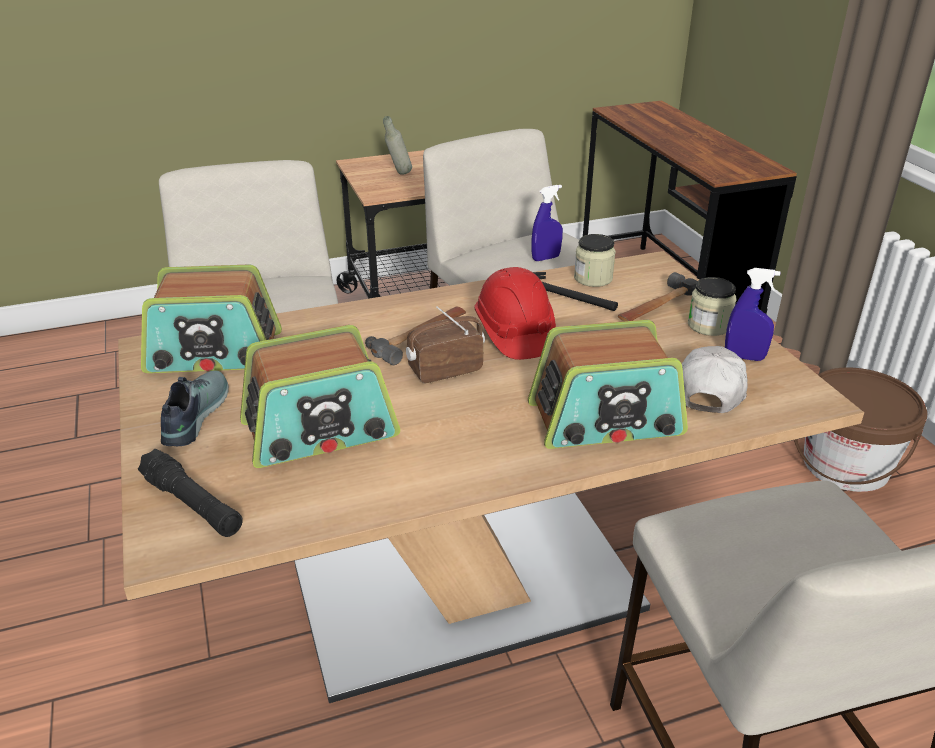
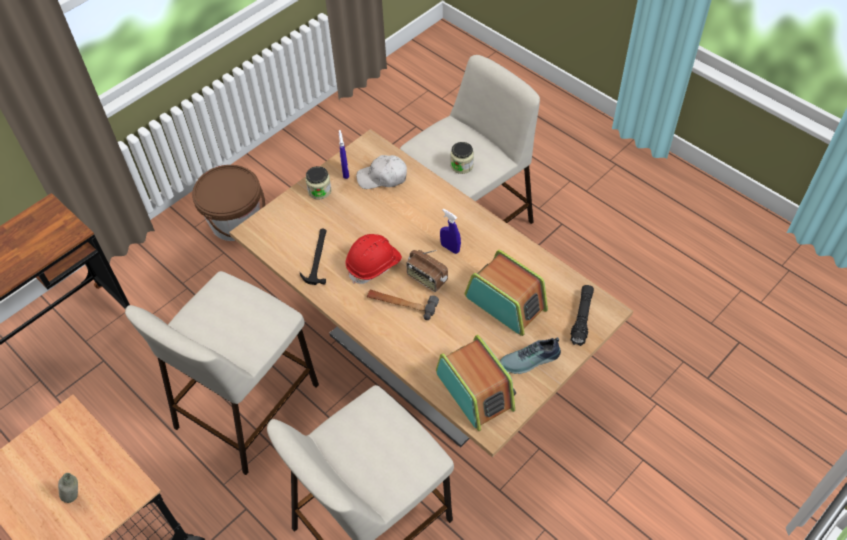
camera: 115 degrees left, 20 degrees up
radio [528,320,688,449] -> none
blue spray bottle [531,185,563,261] -> blue spray bottle moved to [440,209,461,254]
jar [574,234,616,287] -> jar moved to [451,142,474,174]
hammer [618,272,698,321] -> none

